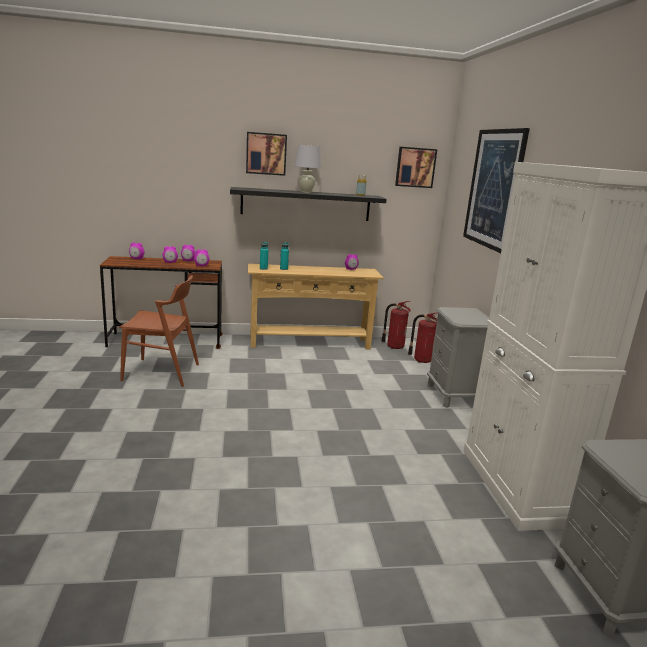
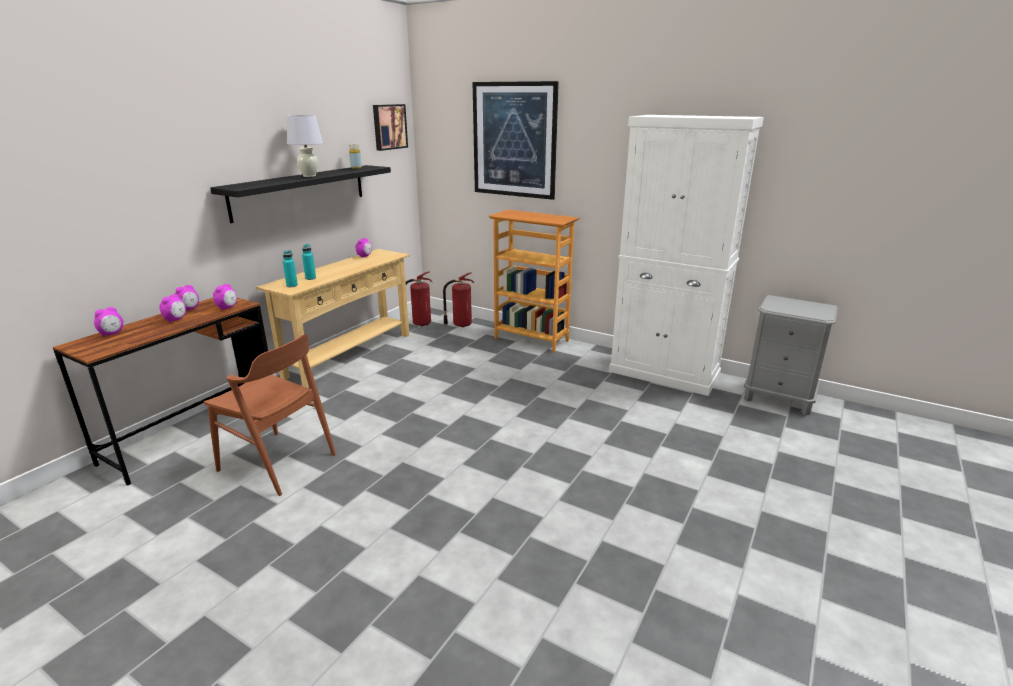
camera: 50 degrees left, 5 degrees up
brown chair [119,275,199,386] -> brown chair turned 75 degrees clockwise [204,334,336,496]
picture [246,132,287,176] -> none
grey nightstand [427,307,489,408] -> bookcase [489,210,579,353]

